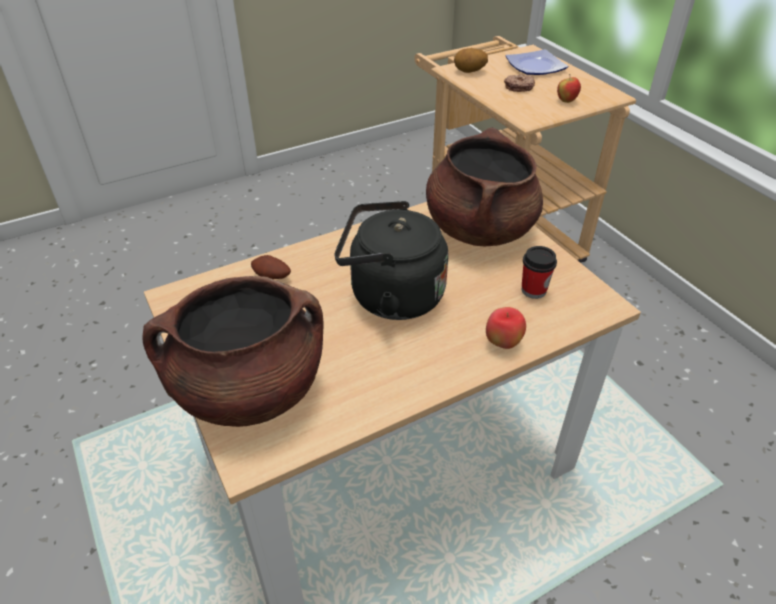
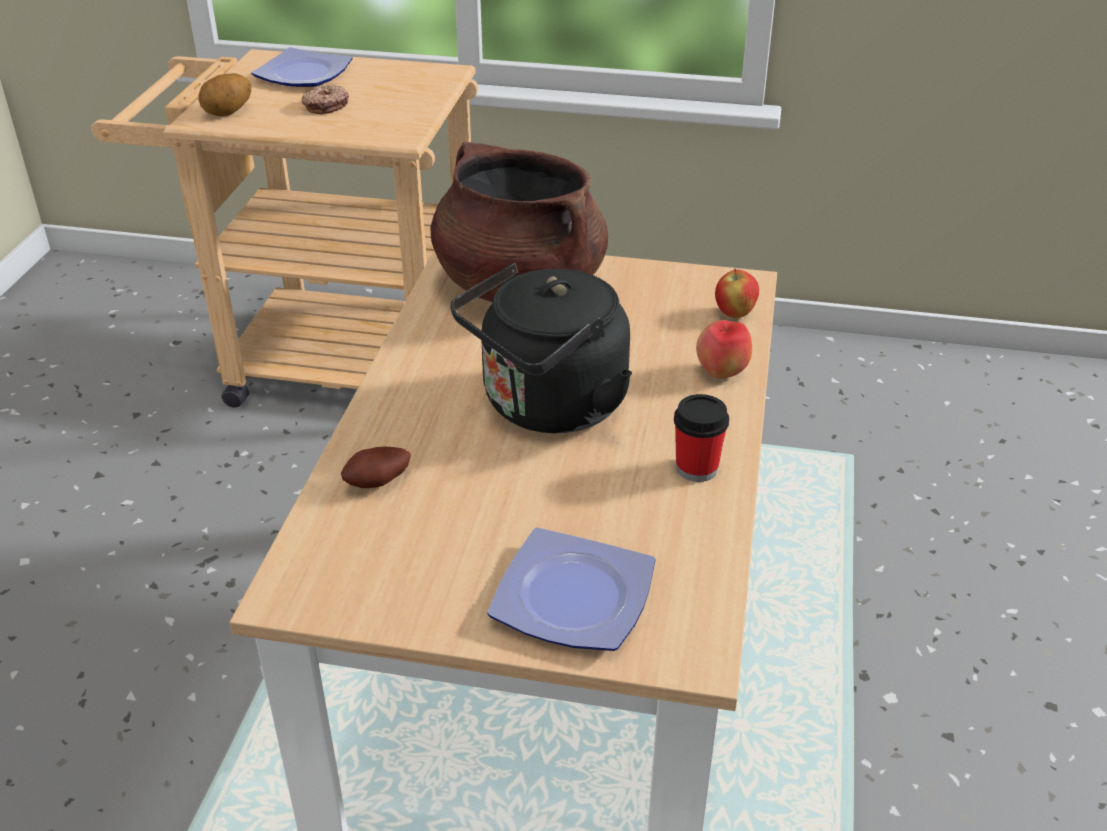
camera: 50 degrees left, 5 degrees down
brown cooking pot [143,276,324,427] -> plate [488,527,655,651]
cup [522,246,557,299] -> cup moved to [674,394,729,482]
apple [557,74,581,103] -> apple moved to [715,268,759,318]

